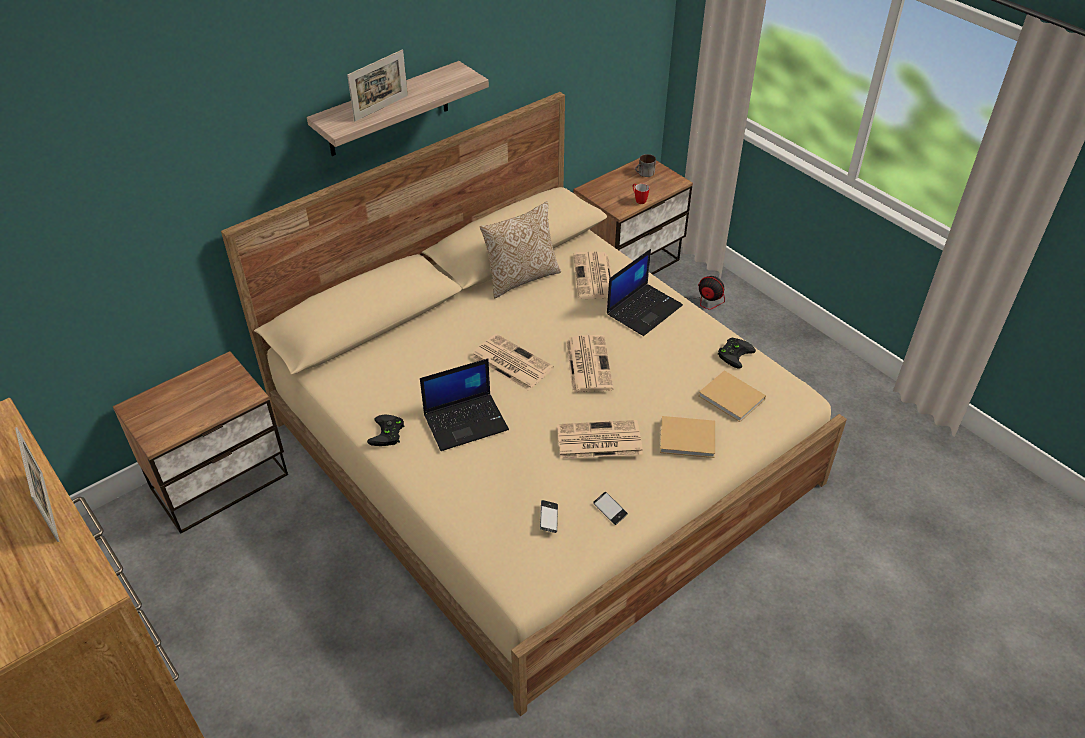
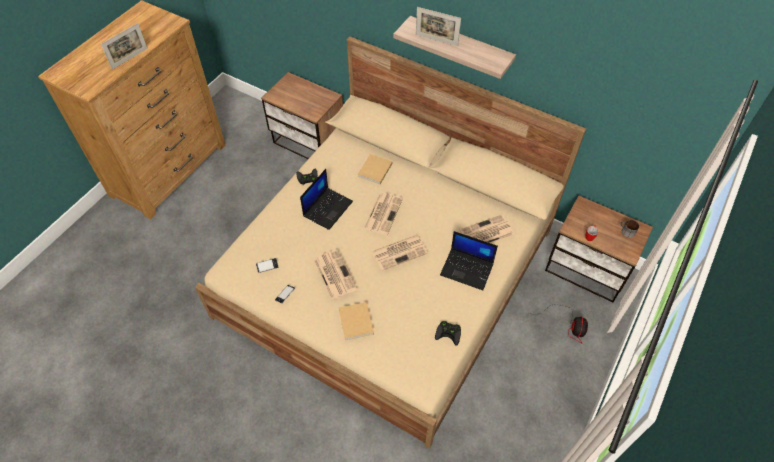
camera: 70 degrees right, 10 degrees up
laptop [420,359,509,451] -> laptop turned 105 degrees counterclockwise [300,169,353,230]
pillow [480,202,561,298] -> none
beige book [698,370,766,422] -> beige book moved to [358,154,392,184]

